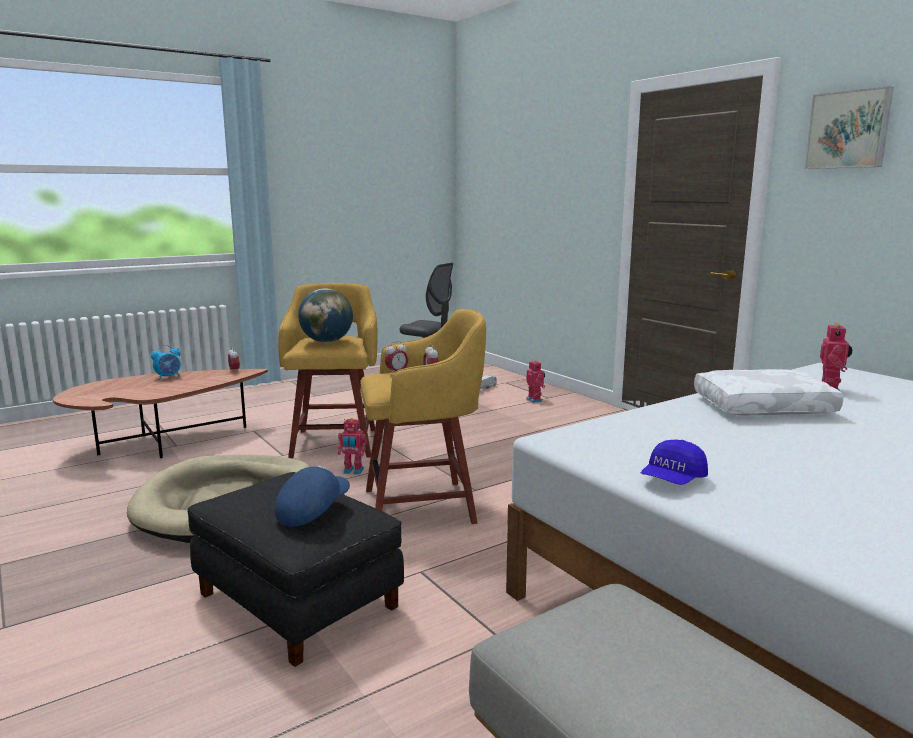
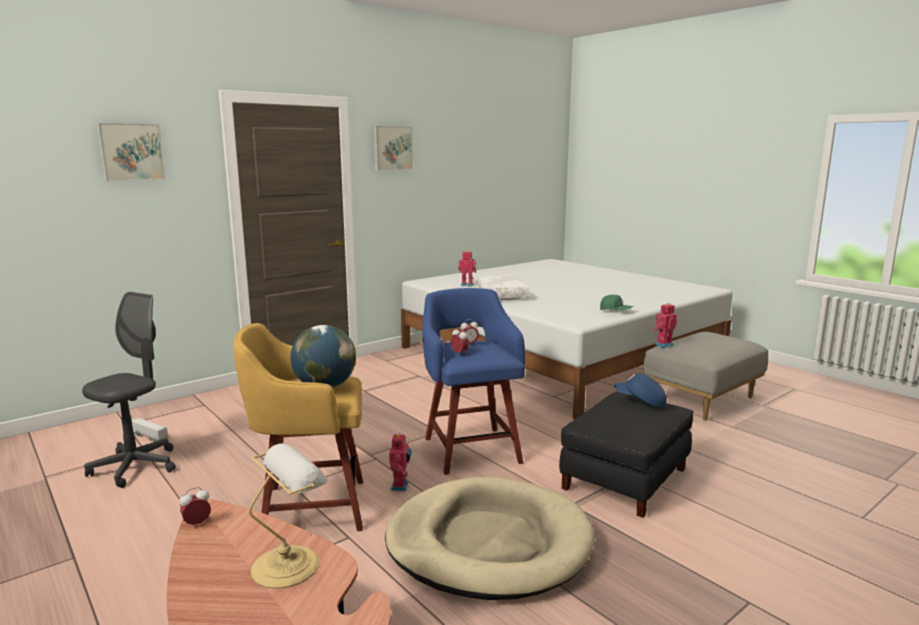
camera: 95 degrees left, 0 degrees up
alarm clock [151,345,181,380] -> none
yellow stool [360,309,486,524] -> blue stool [422,288,525,475]
toy robot [526,360,545,403] -> toy robot moved to [654,303,677,348]
blue cap [641,440,708,485] -> green cap [600,295,633,310]
none -> picture [97,123,165,181]
none -> table lamp [249,443,328,589]

